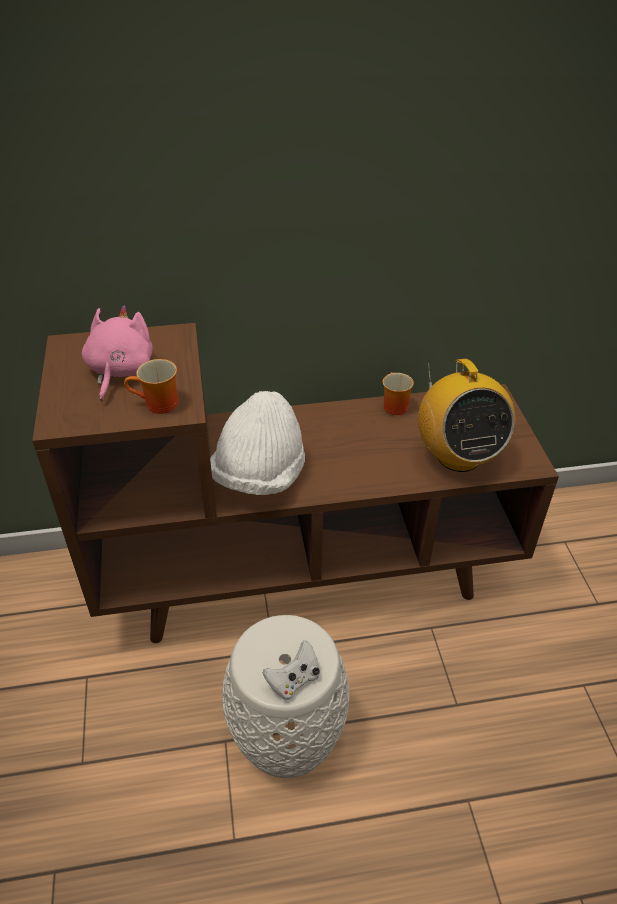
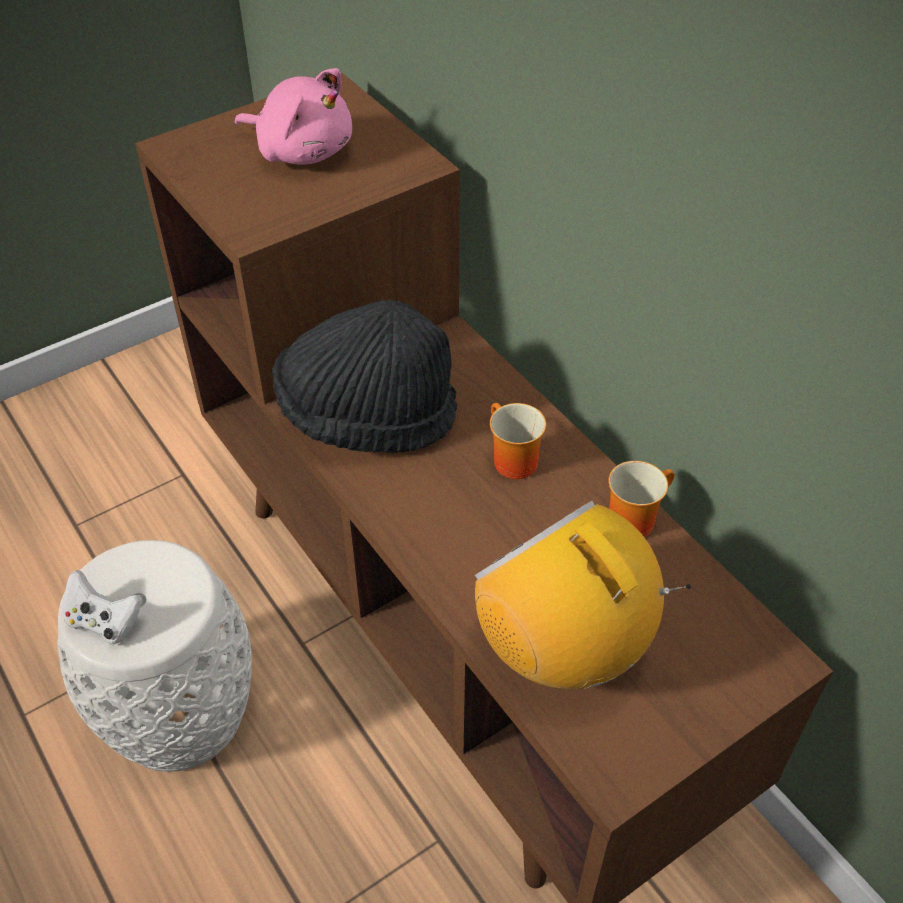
camera: 65 degrees right, 5 degrees up
pink plush toy [82,305,153,401] -> pink plush toy turned 45 degrees clockwise [234,68,352,165]
mug [124,359,178,414] -> mug moved to [490,403,546,479]
white hat [210,391,305,495] -> black hat [272,299,458,453]
radio [418,359,515,472] -> radio turned 90 degrees clockwise [475,501,691,689]

